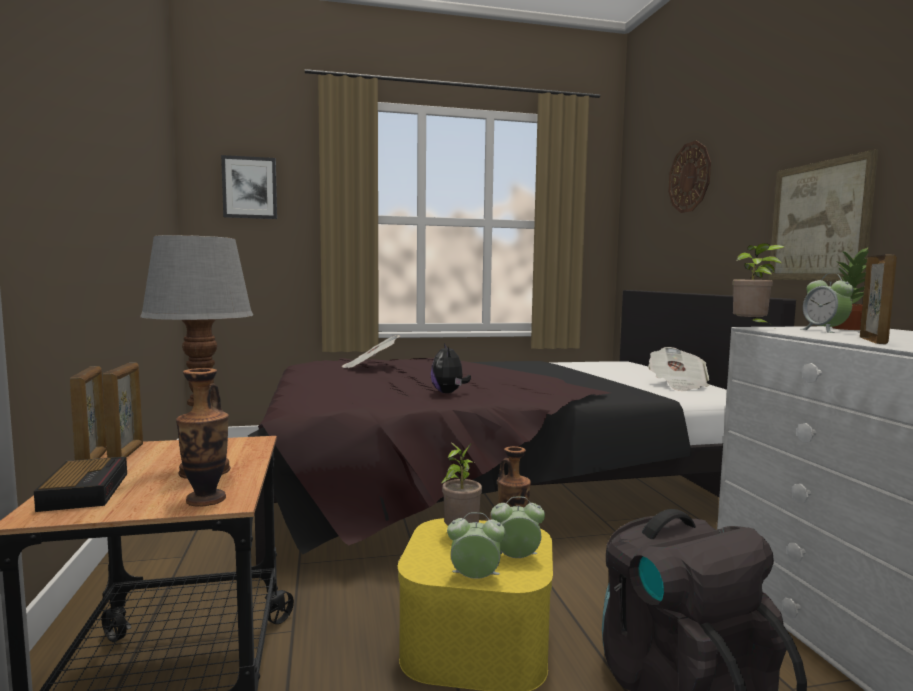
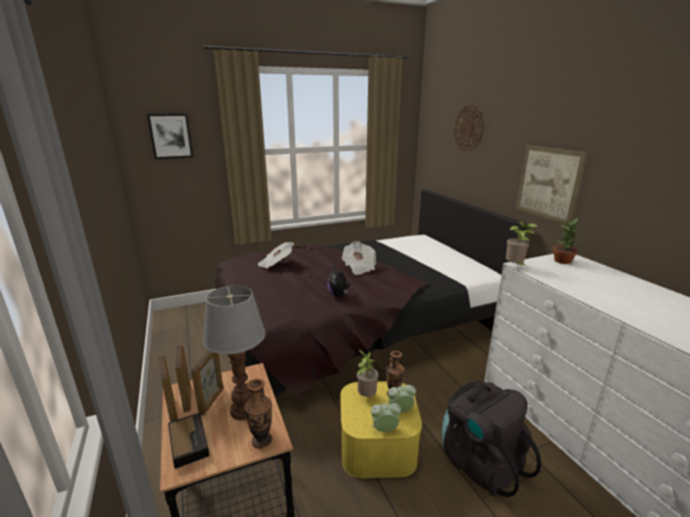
camera: 10 degrees left, 15 degrees up
newspaper [648,347,709,391] -> newspaper moved to [342,242,376,275]
alarm clock [801,273,854,333] -> none
picture frame [860,254,897,344] -> picture frame moved to [191,351,223,415]

